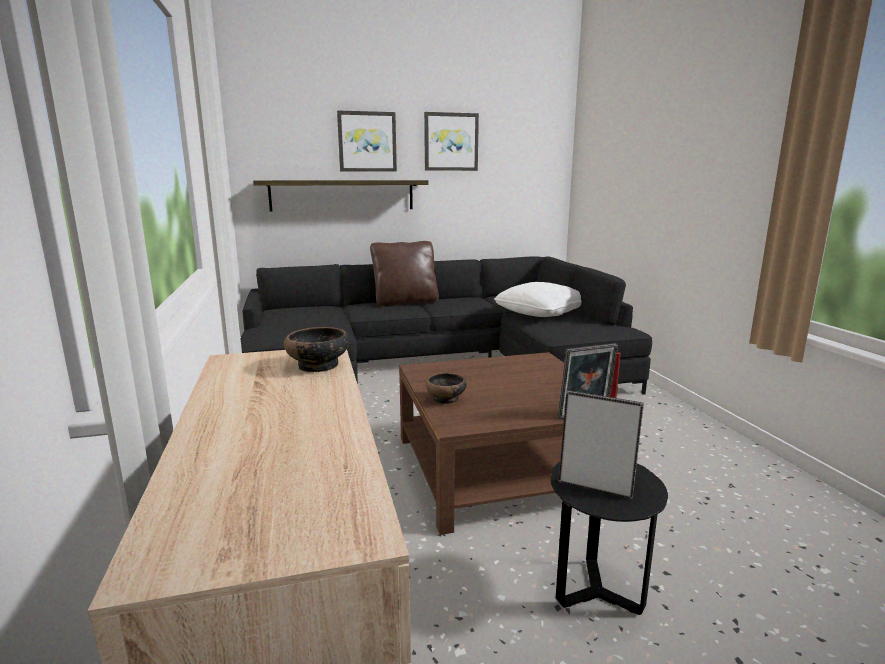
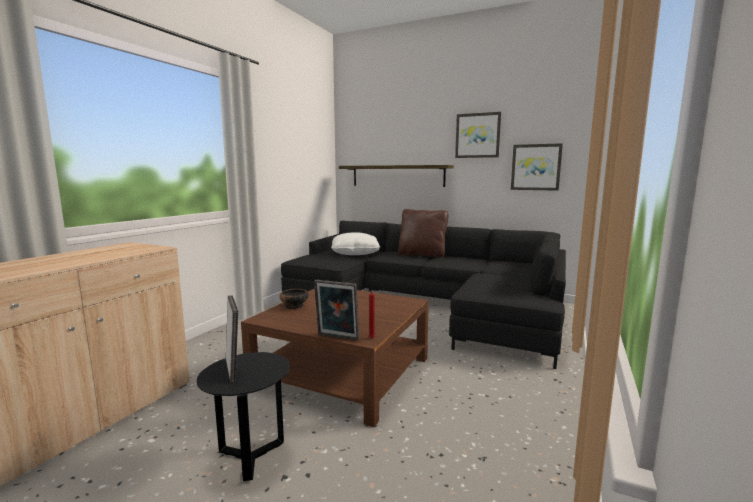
camera: 40 degrees right, 5 degrees down
bowl [284,327,350,372] -> none
picture [337,110,397,172] -> picture moved to [511,143,563,191]
white pillow [494,282,582,317] -> white pillow moved to [331,232,380,255]

